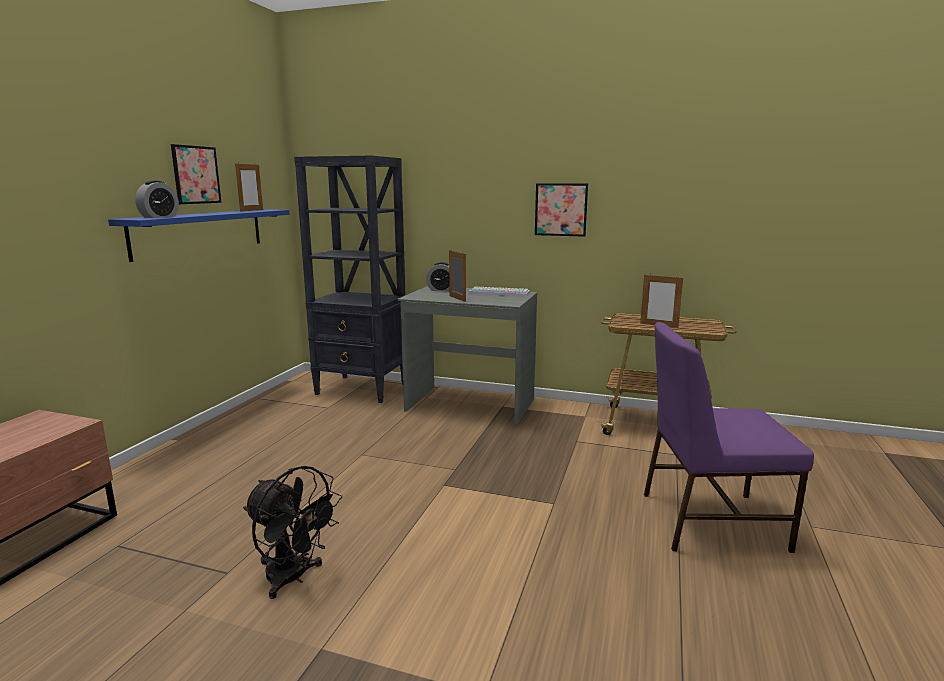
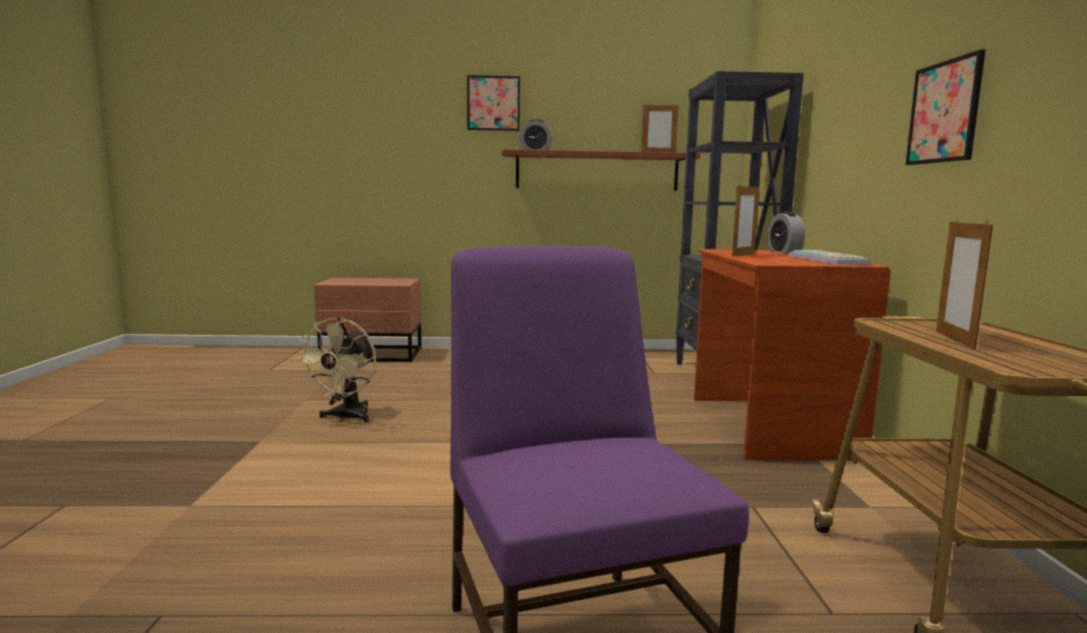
camera: 70 degrees right, 5 degrees down
blue shelf [108,209,290,262] -> brown shelf [502,149,700,191]
picture [171,144,222,204] -> picture moved to [467,75,520,131]
black fan [243,466,342,599] -> beige fan [295,317,376,422]
grey desk [397,286,537,426] -> brown desk [694,249,891,461]

